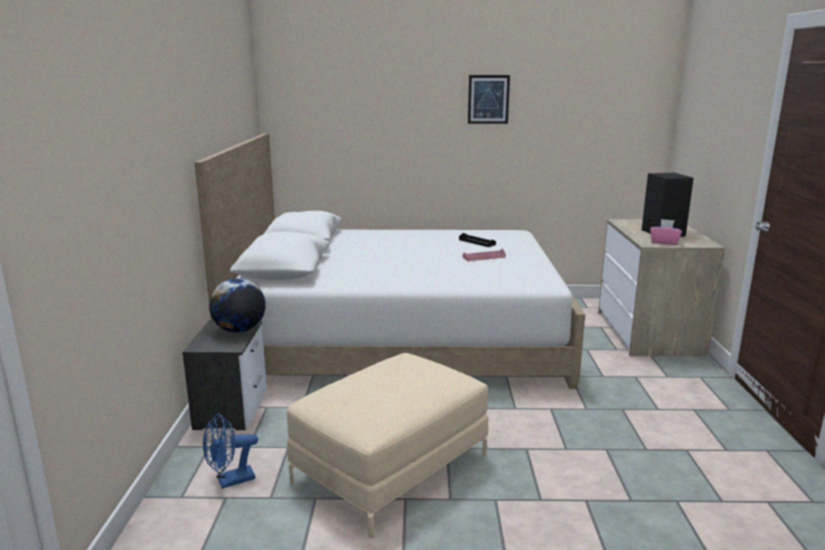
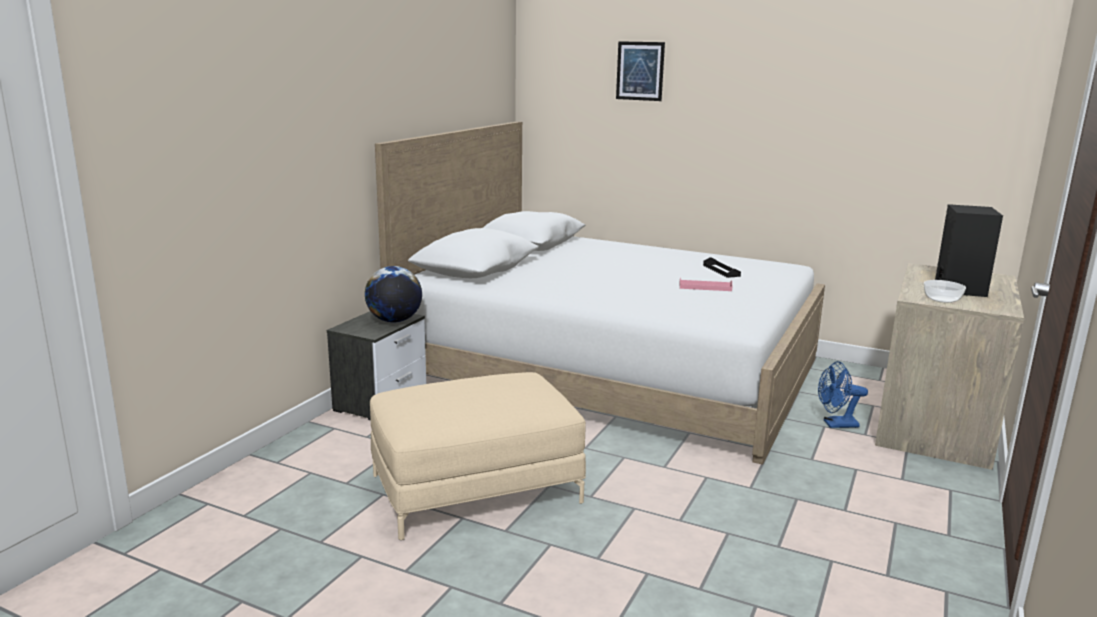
camera: 25 degrees right, 0 degrees up
blue fan [203,413,258,489] -> blue fan moved to [818,361,868,428]
picture [468,75,510,124] -> picture moved to [616,41,665,101]
pink tissue box [650,219,682,245] -> bowl [924,280,966,303]

